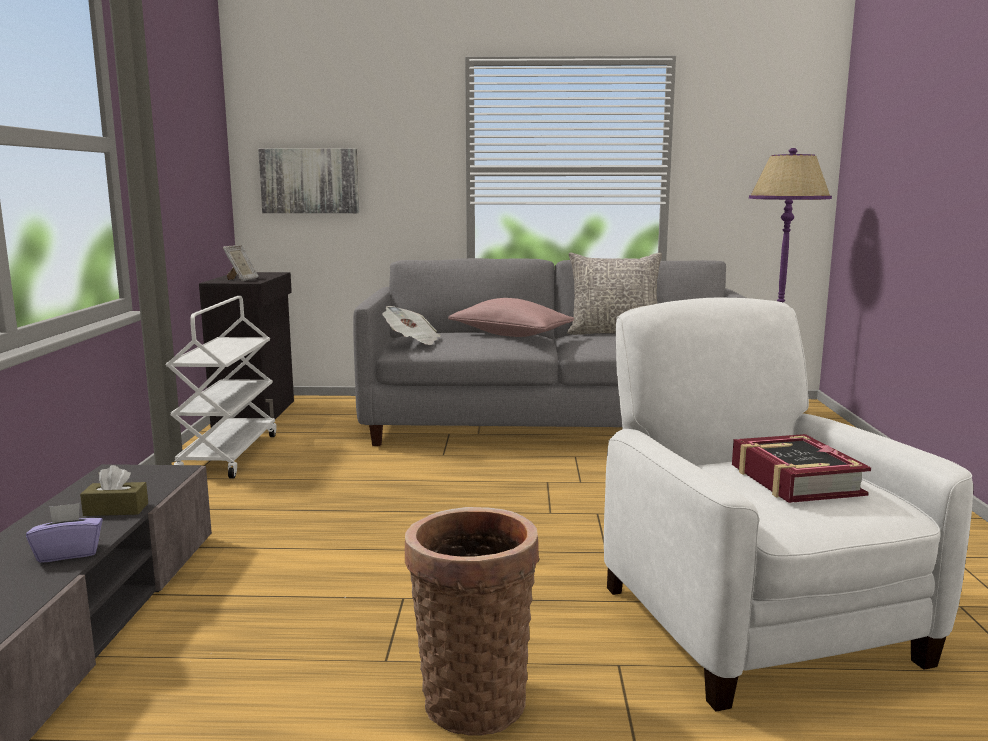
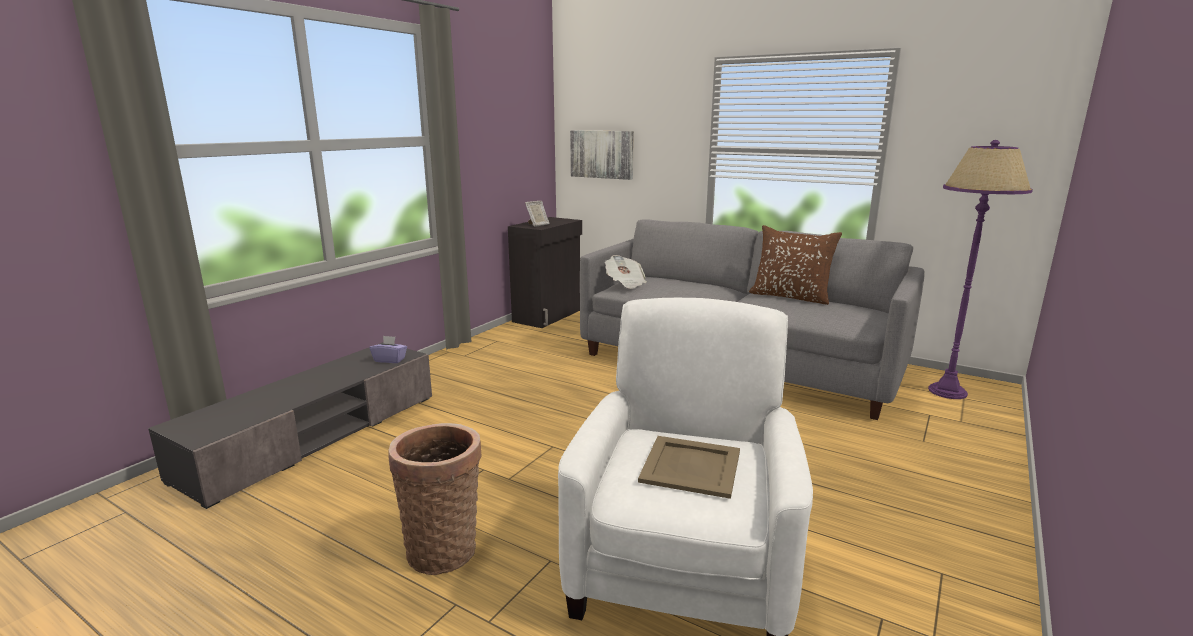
camera: 30 degrees right, 5 degrees up
purple tissue box [26,503,103,563] -> purple tissue box moved to [370,336,407,363]
brown tissue box [80,465,148,516] -> none
white cart [166,296,276,479] -> none
pink pillow [448,298,574,337] -> none
grey pillow [567,252,662,335] -> brown pillow [749,225,842,305]
book [732,434,871,503] -> beige tray [638,436,740,499]

